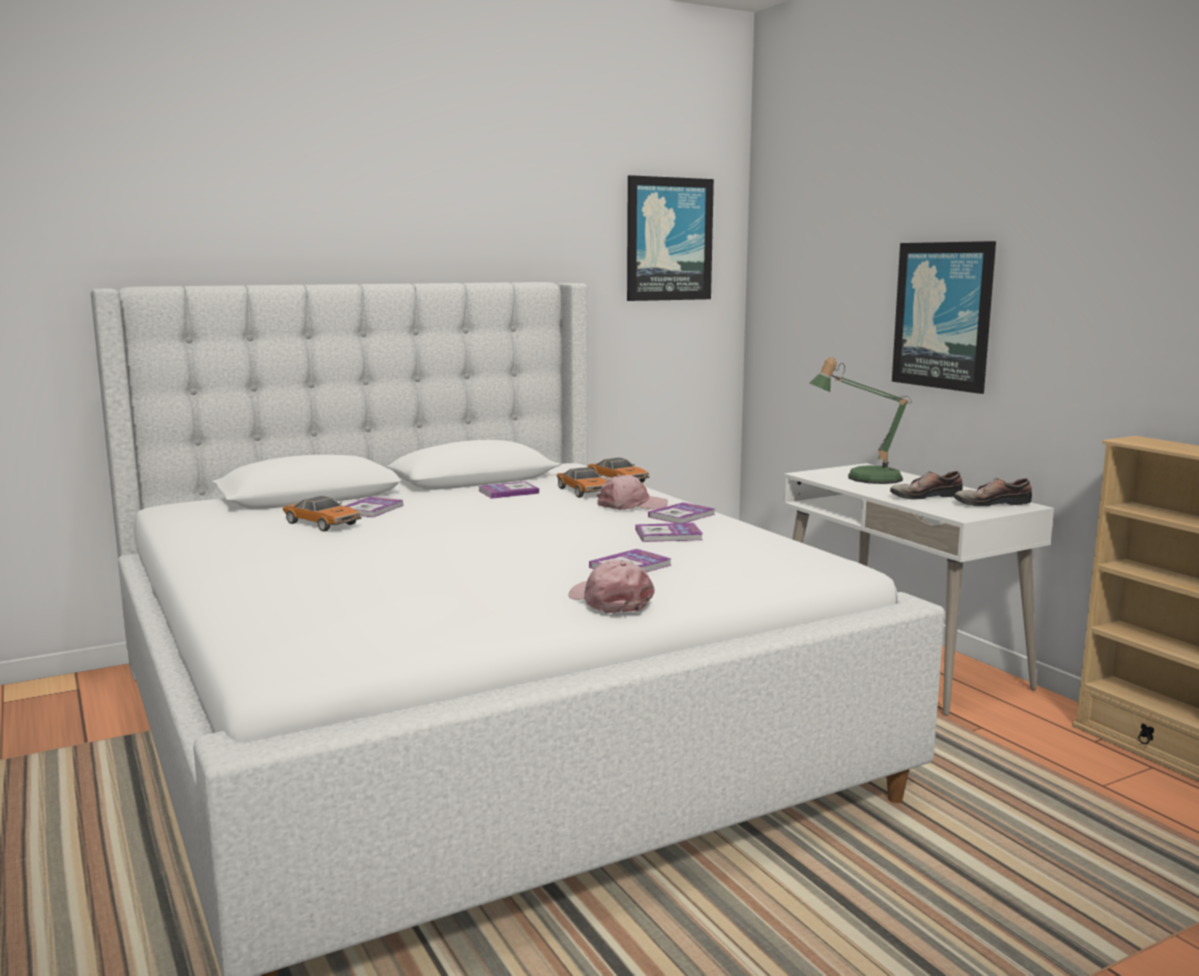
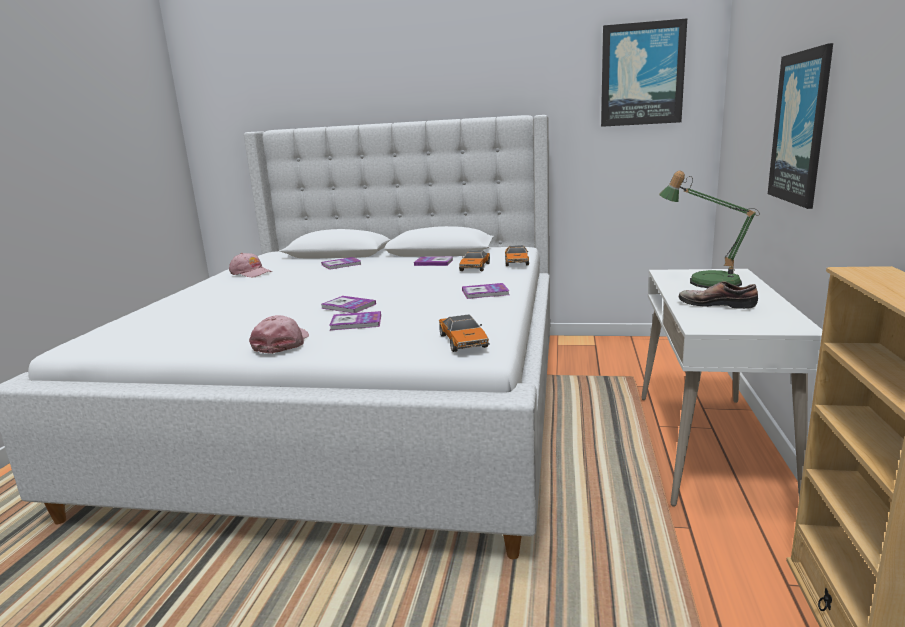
camera: 40 degrees right, 5 degrees up
toy car [283,496,361,531] -> toy car moved to [439,314,489,352]
pink cap [597,475,668,510] -> pink cap moved to [229,253,273,277]
book [635,523,703,542] -> book moved to [321,296,376,313]
shoe [954,478,1032,506] -> none

